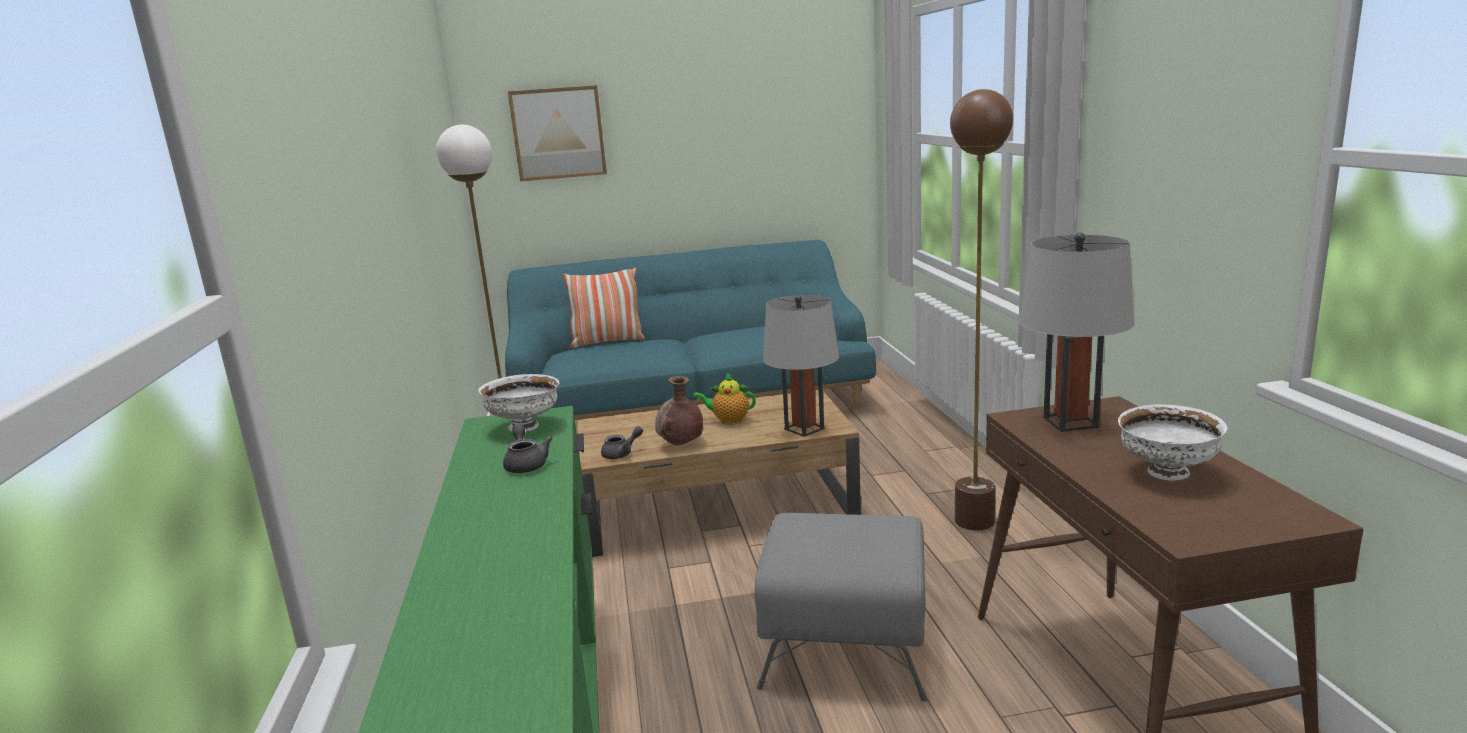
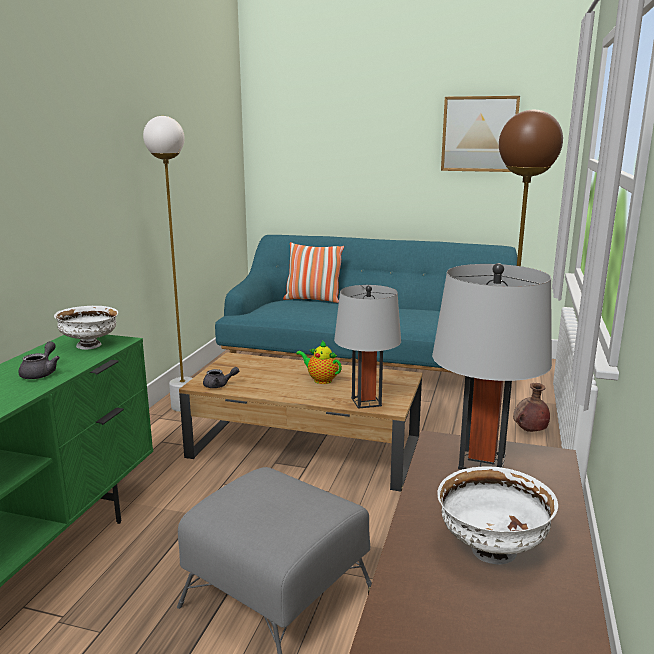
camera: 25 degrees right, 0 degrees up
picture [508,85,607,181] -> picture moved to [441,96,520,172]
brown vase [655,376,703,445] -> brown vase moved to [513,383,550,432]

